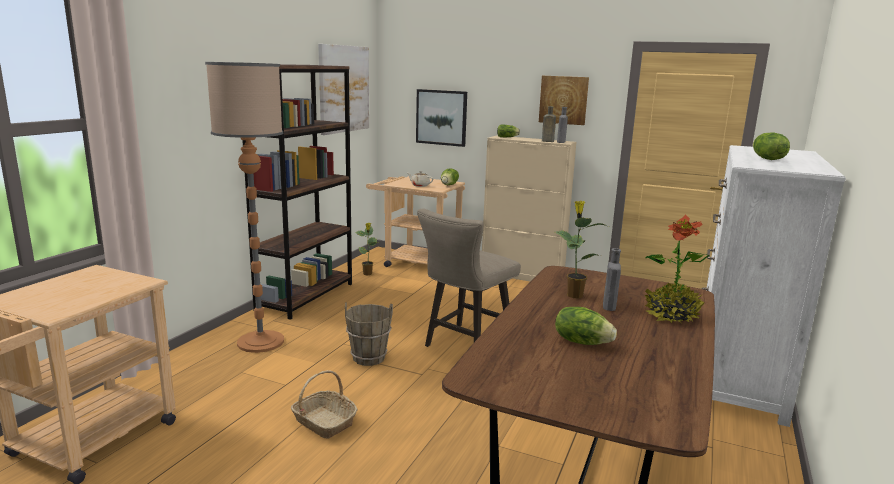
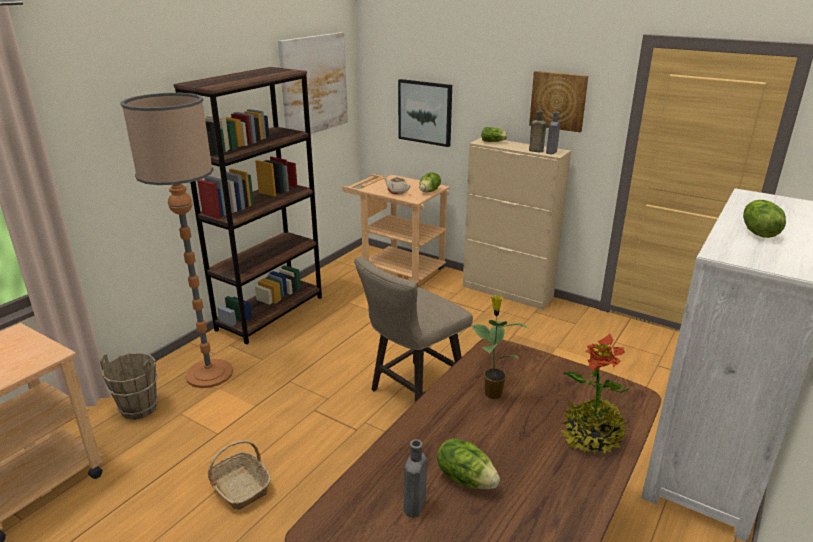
camera: 10 degrees right, 10 degrees up
brown bucket [345,302,393,366] -> brown bucket moved to [100,353,158,420]
potted plant [355,223,377,275] -> none
grey bottle [603,248,621,311] -> grey bottle moved to [403,439,427,518]

